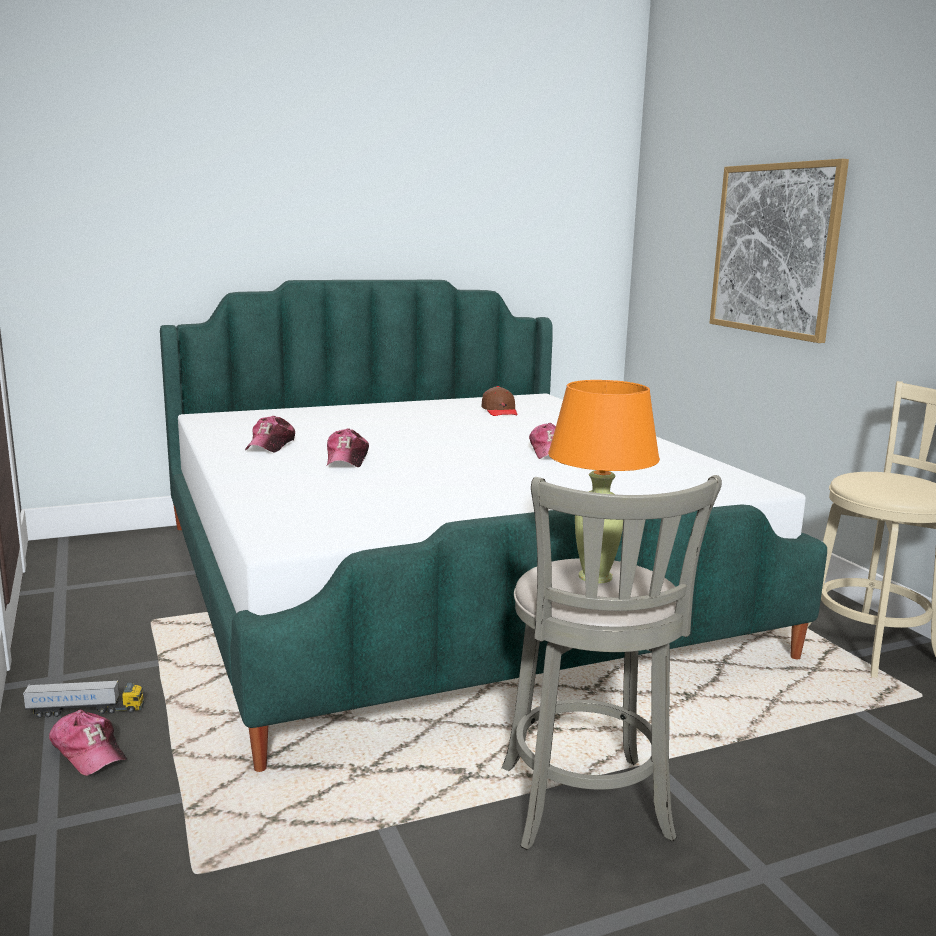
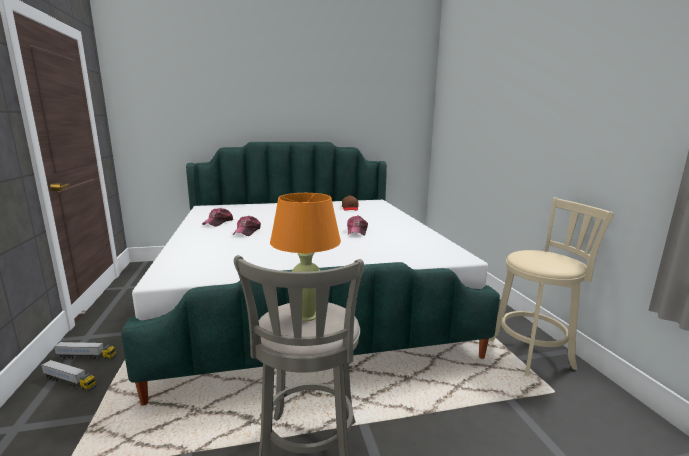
camera: 10 degrees right, 0 degrees up
cap [49,709,127,776] -> toy truck [41,360,96,391]
picture [710,159,849,343] -> none

